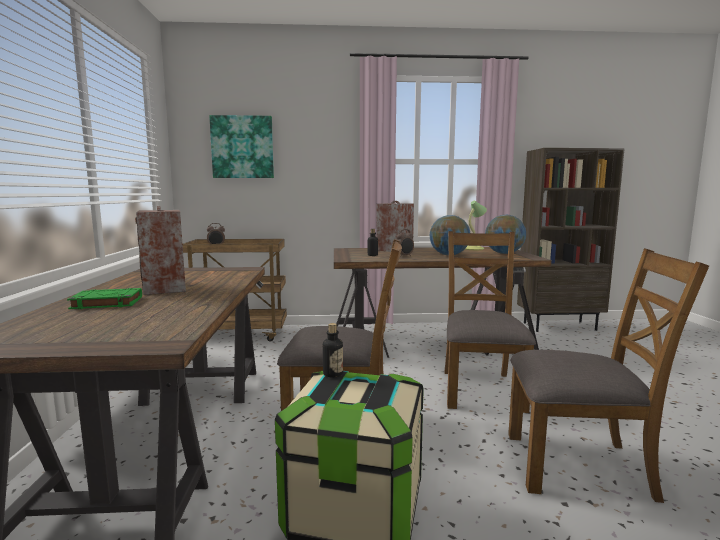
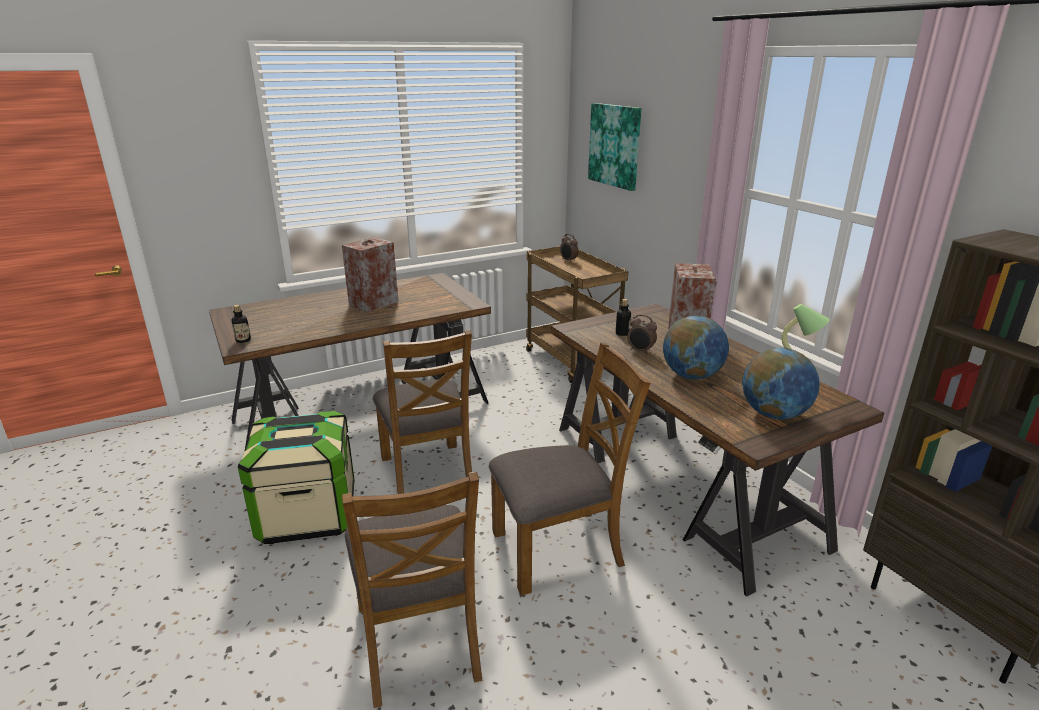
camera: 65 degrees right, 15 degrees up
green book [67,288,142,309] -> none
bottle [323,323,343,378] -> bottle moved to [232,305,251,343]

